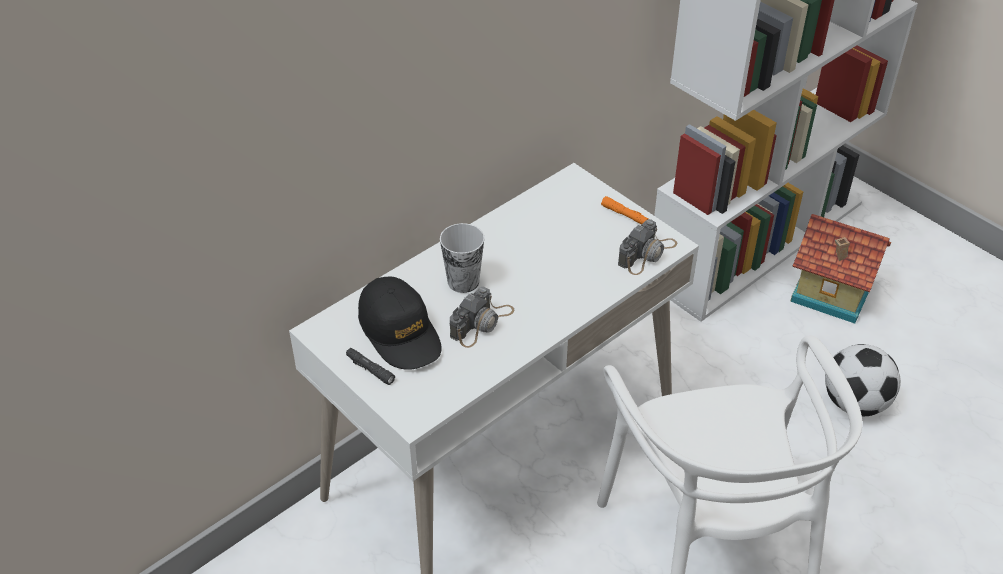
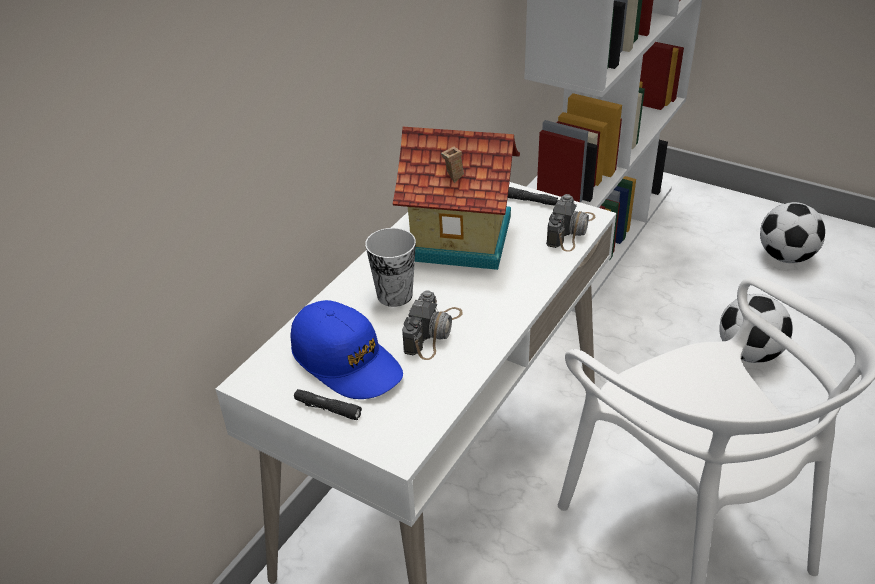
camera: 15 degrees left, 5 degrees down
black cap [358,276,442,370] -> blue cap [290,300,403,399]
orange flashlight [601,196,648,224] -> black flashlight [508,187,558,206]
toy house [790,214,891,324] -> toy house moved to [393,127,520,270]
none -> football [760,202,825,263]

